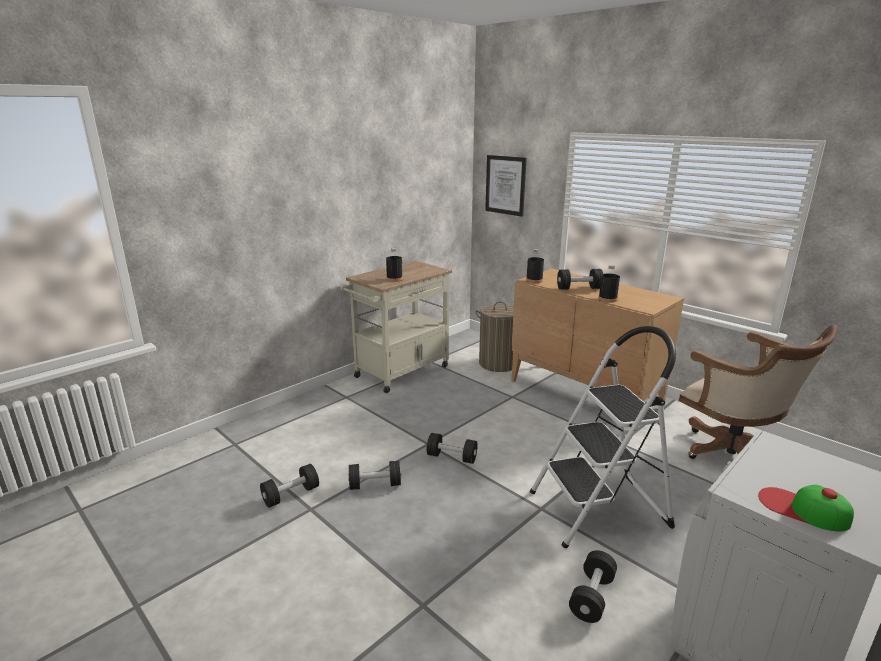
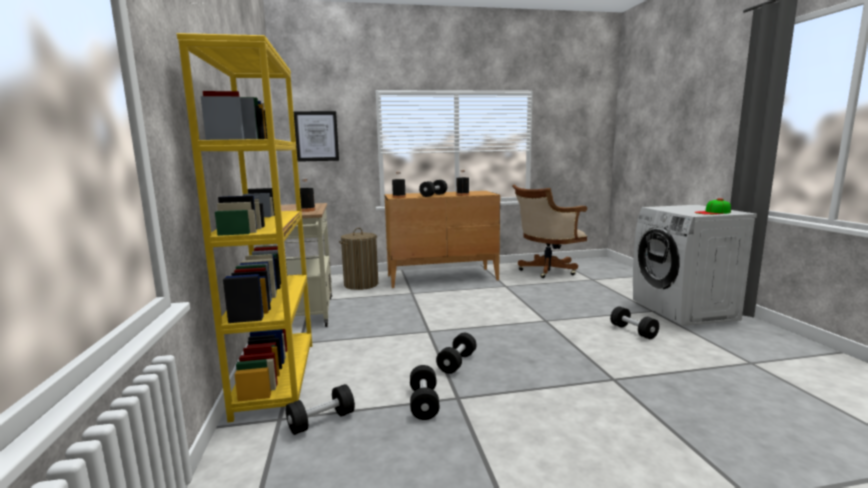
camera: 55 degrees left, 10 degrees down
black dumbbell [427,433,478,464] -> black dumbbell moved to [286,384,355,435]
step ladder [530,326,676,548] -> none
office chair [679,324,837,459] -> office chair turned 150 degrees clockwise [512,184,587,278]
none -> yellow bookcase [177,33,312,423]

